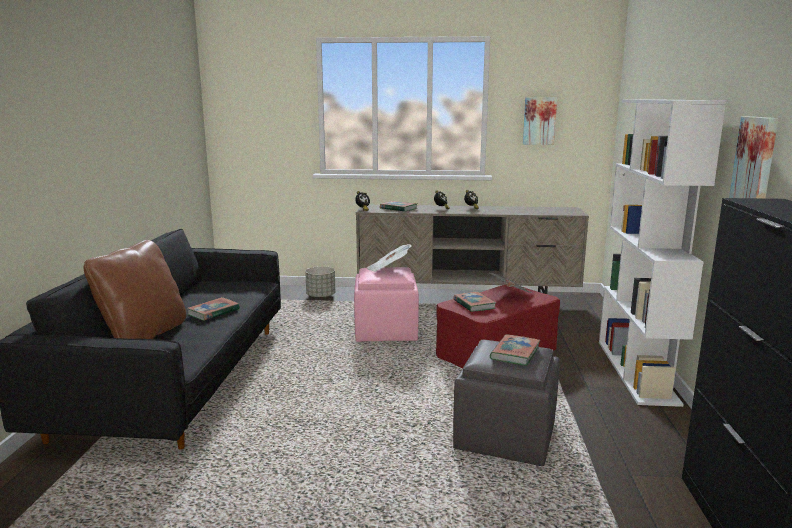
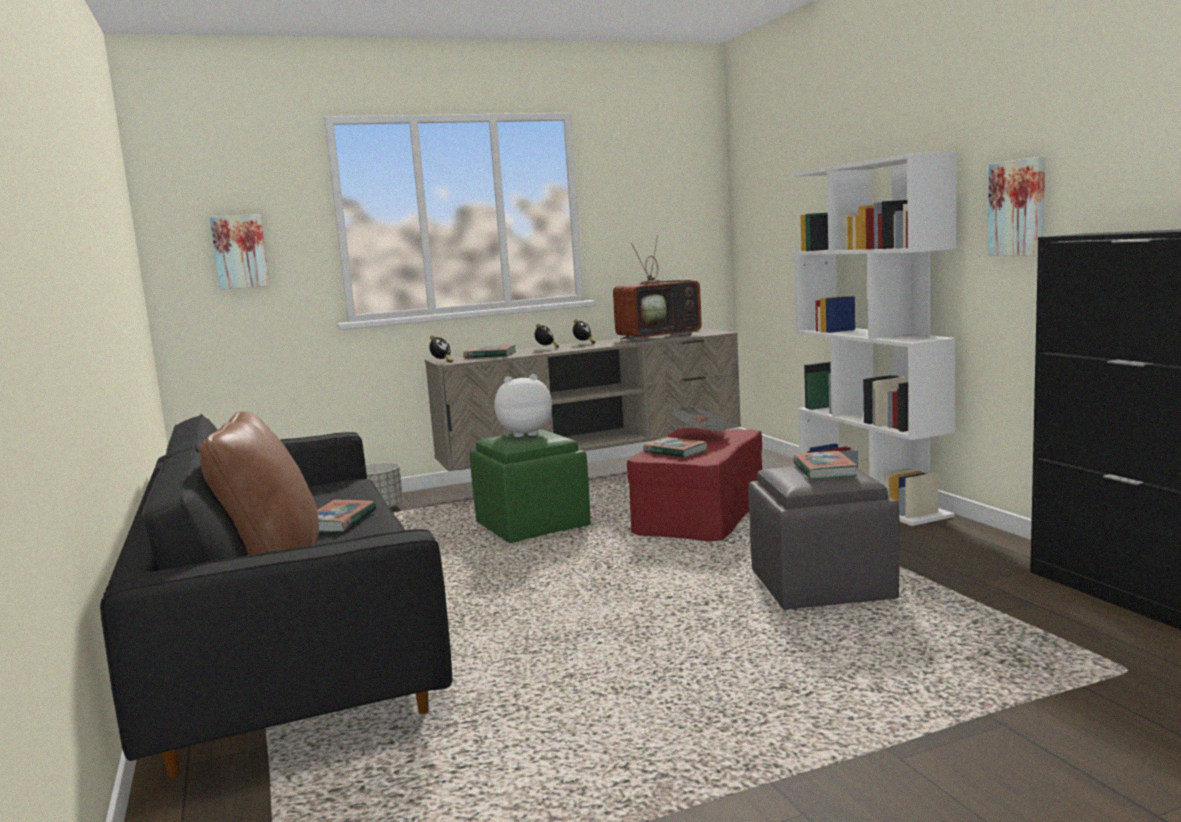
camera: 25 degrees left, 5 degrees down
pink ottoman [354,267,419,342] -> green ottoman [470,429,591,543]
newspaper [367,244,412,272] -> plush toy [494,374,552,437]
picture [523,97,557,145] -> picture moved to [210,214,270,290]
none -> television [613,235,702,341]

